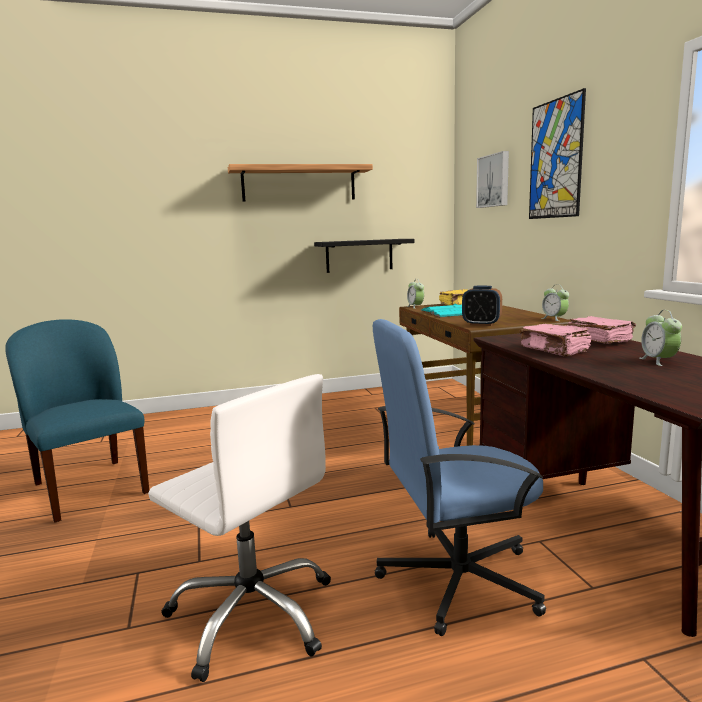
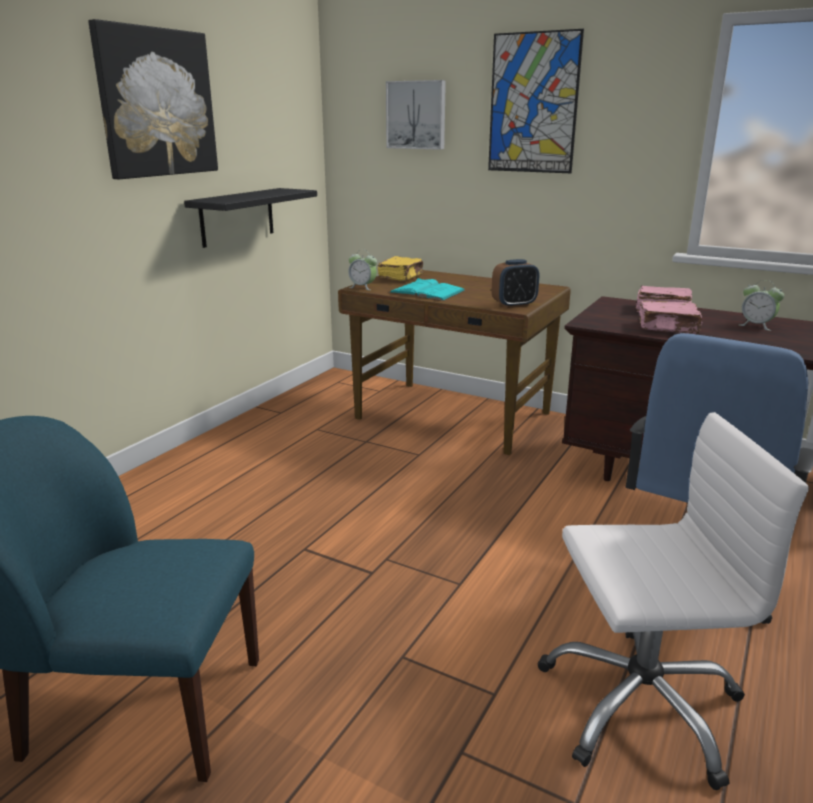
camera: 45 degrees left, 10 degrees up
shelf [228,164,373,202] -> picture [88,19,218,179]
alarm clock [541,284,569,321] -> none

